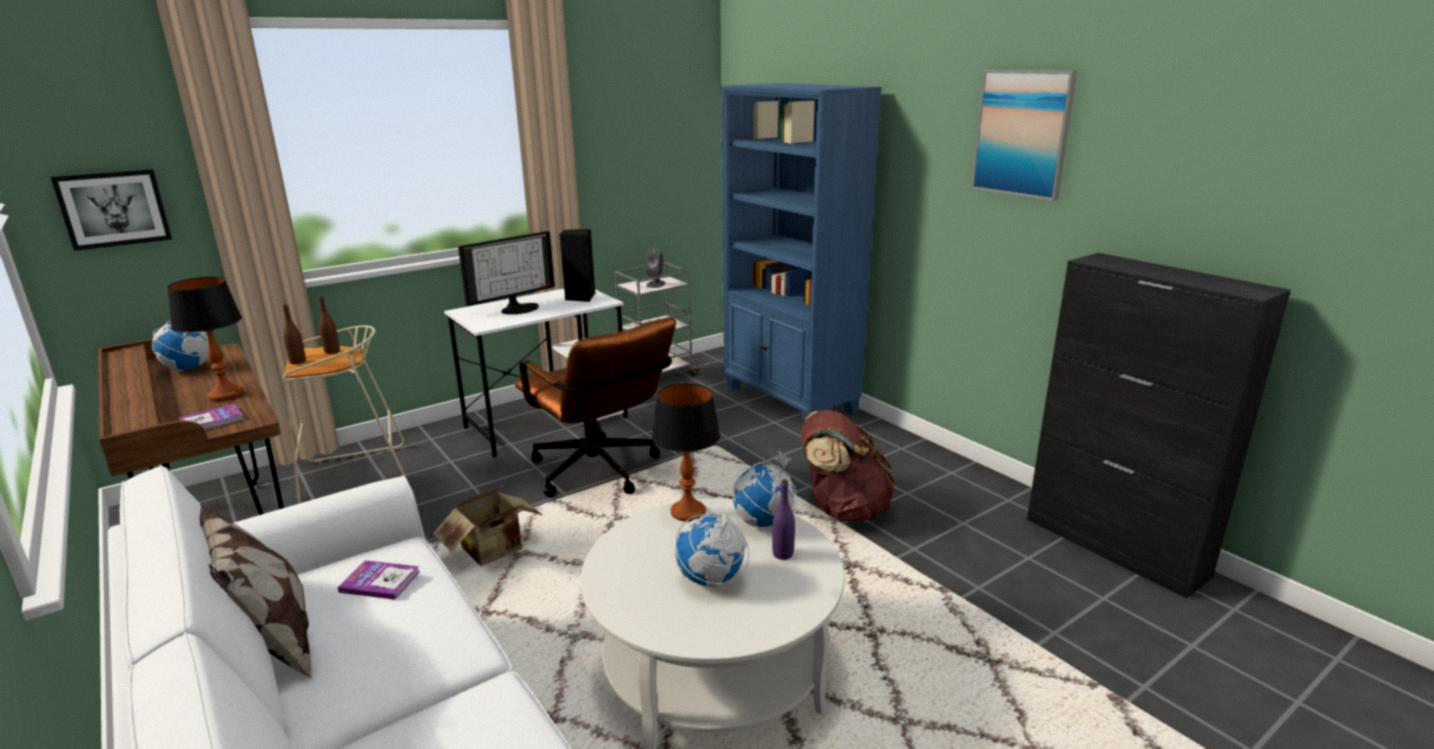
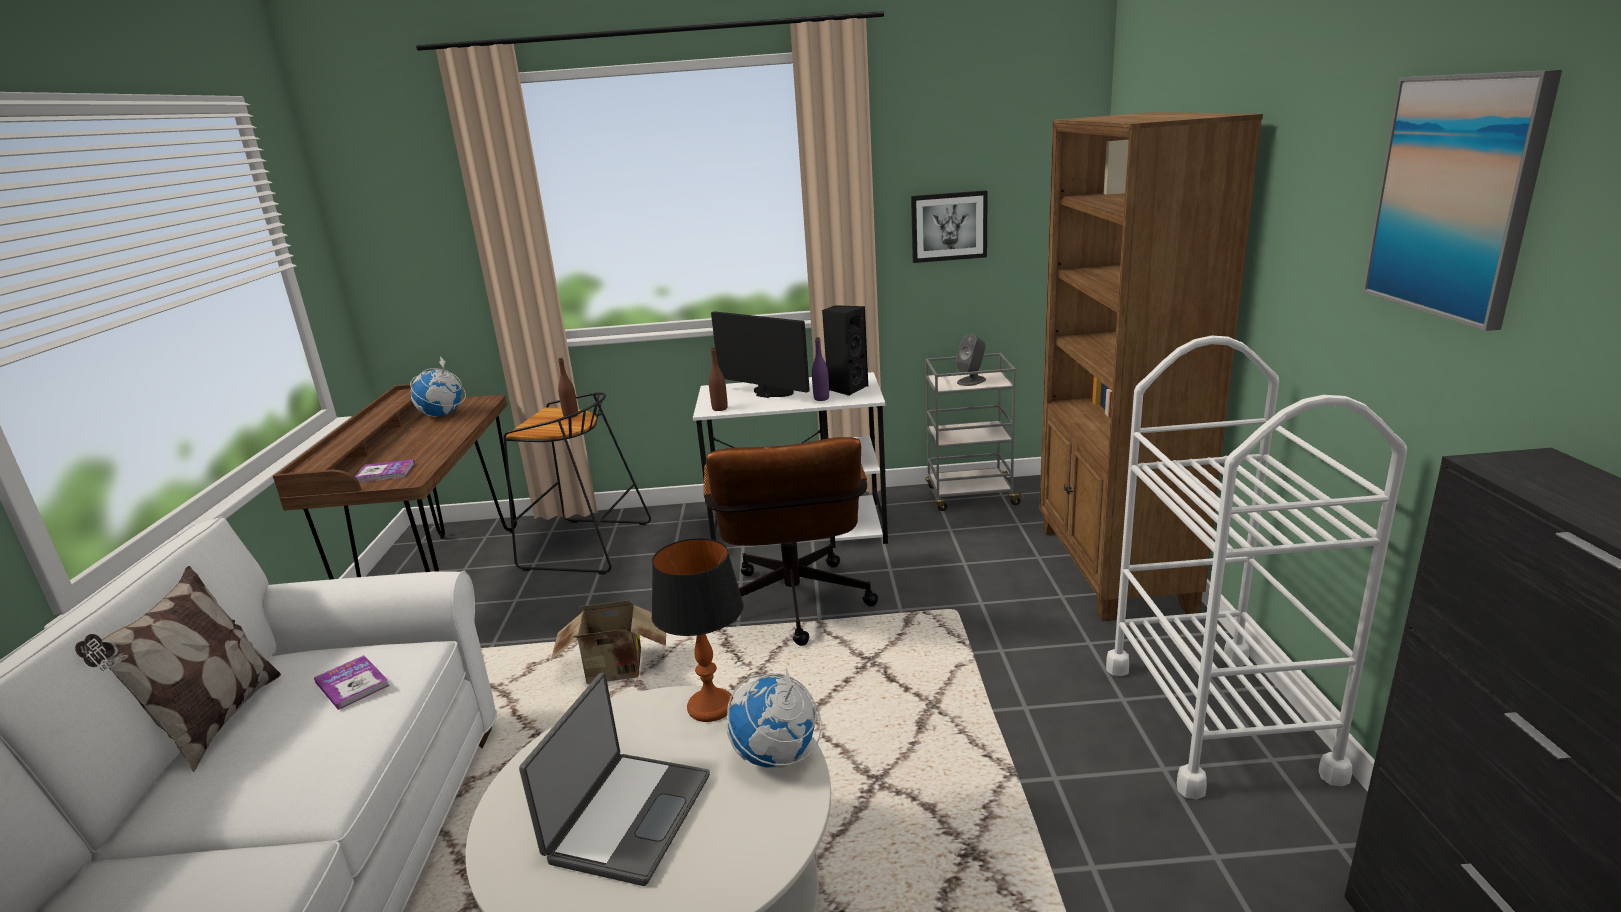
camera: 35 degrees right, 0 degrees up
picture [51,169,172,251] -> picture moved to [911,190,988,263]
table lamp [167,277,244,401] -> none
brown bottle [283,304,306,364] -> brown bottle moved to [709,347,728,411]
beige stool [283,325,408,504] -> black stool [503,392,651,575]
monitor [458,231,555,314] -> monitor turned 135 degrees counterclockwise [711,311,810,398]
globe [675,508,749,587] -> laptop [519,673,710,886]
blue bookcase [721,83,882,423] -> brown bookcase [1040,112,1263,621]
purple bottle [772,479,795,560] -> purple bottle moved to [812,337,829,401]
brown backpack [801,410,896,521] -> none
none -> white cart [1106,336,1407,799]

